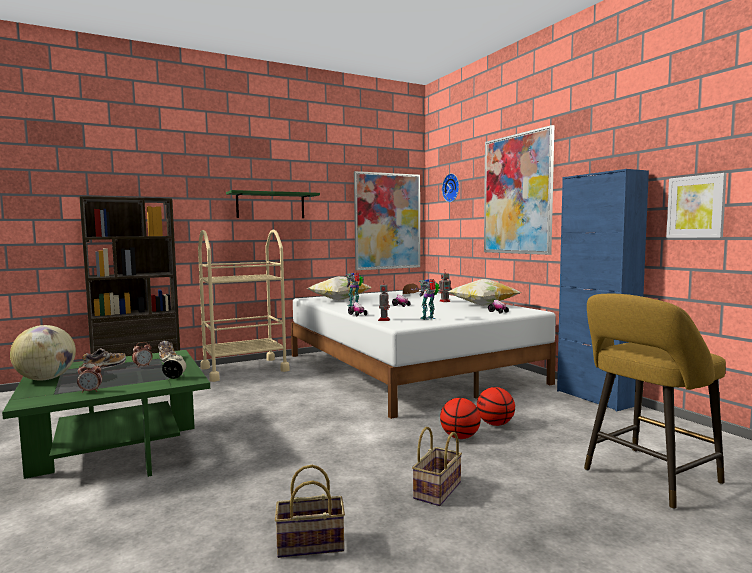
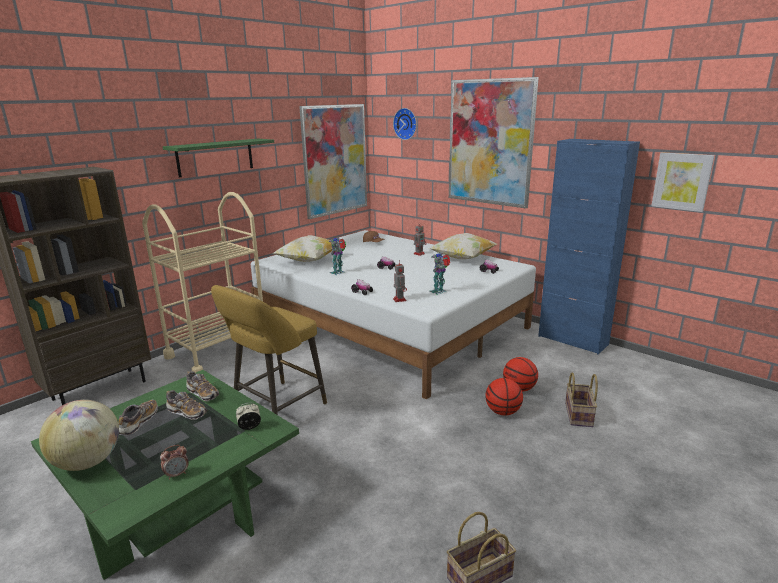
camera: 20 degrees left, 15 degrees up
alarm clock [132,342,153,368] -> shoe [166,390,207,420]
basket [412,427,462,506] -> basket moved to [565,372,598,427]
yellow stool [584,294,726,509] -> yellow stool moved to [211,285,327,415]

